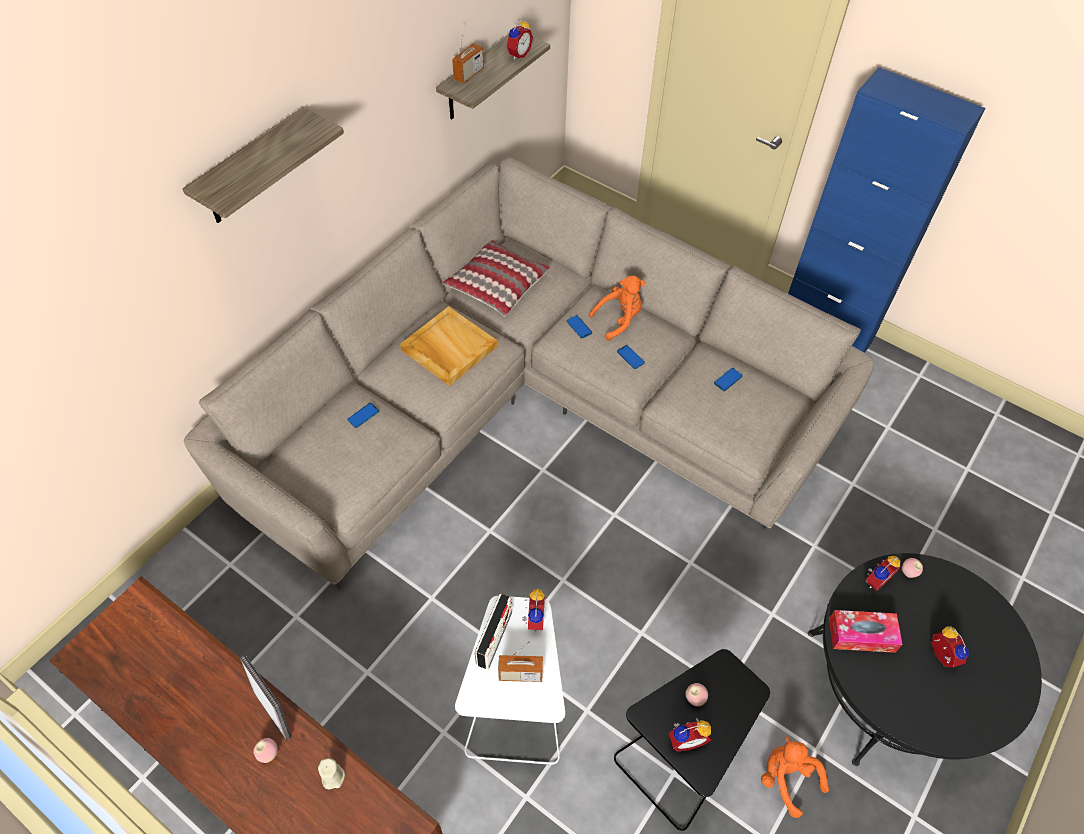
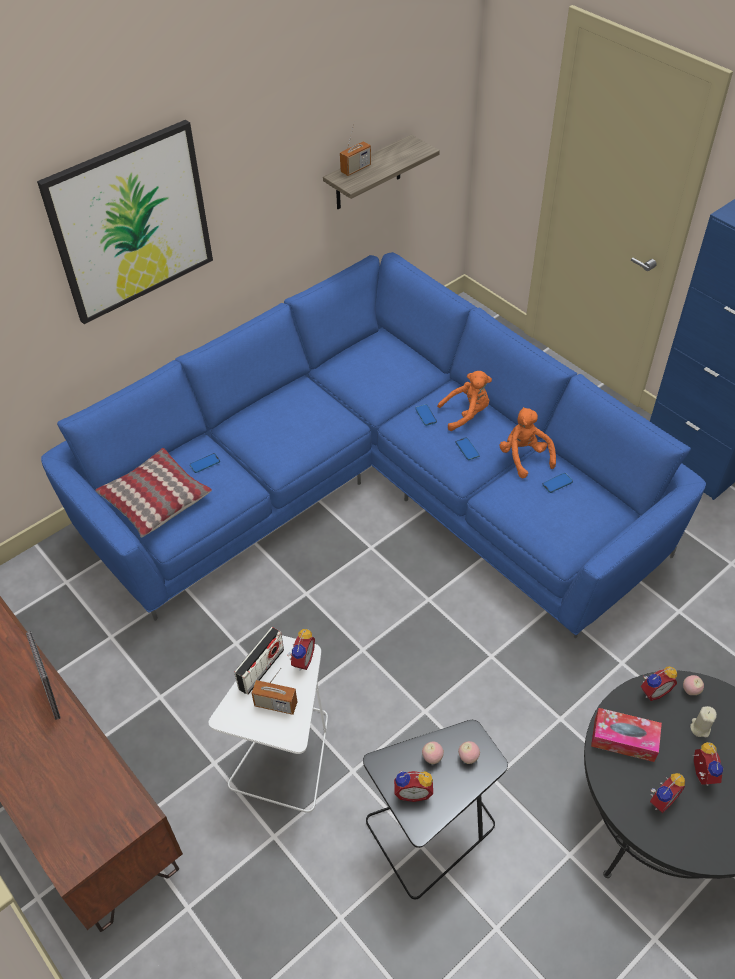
camera: 15 degrees right, 5 degrees down
shelf [182,107,344,223] -> picture [37,120,213,324]
beige sofa [184,157,874,590] -> blue sofa [41,252,706,638]
apple [253,738,278,763] -> apple moved to [458,741,480,764]
beige candle [318,758,345,789] -> beige candle moved to [690,706,717,737]
beige tray [400,306,497,386] -> none
pillow [443,240,550,317] -> pillow moved to [95,448,212,538]
alarm clock [507,18,533,60] -> alarm clock moved to [650,773,685,813]
orange plush toy [761,736,829,818] -> orange plush toy moved to [499,407,556,478]

